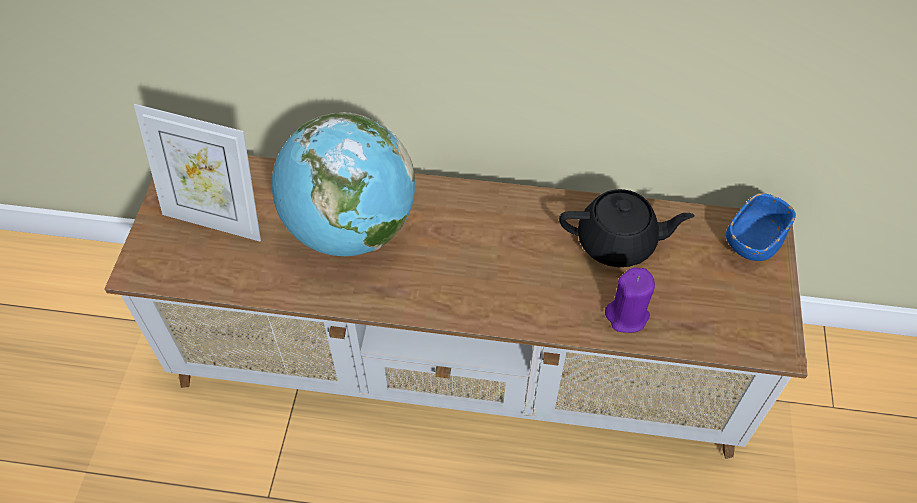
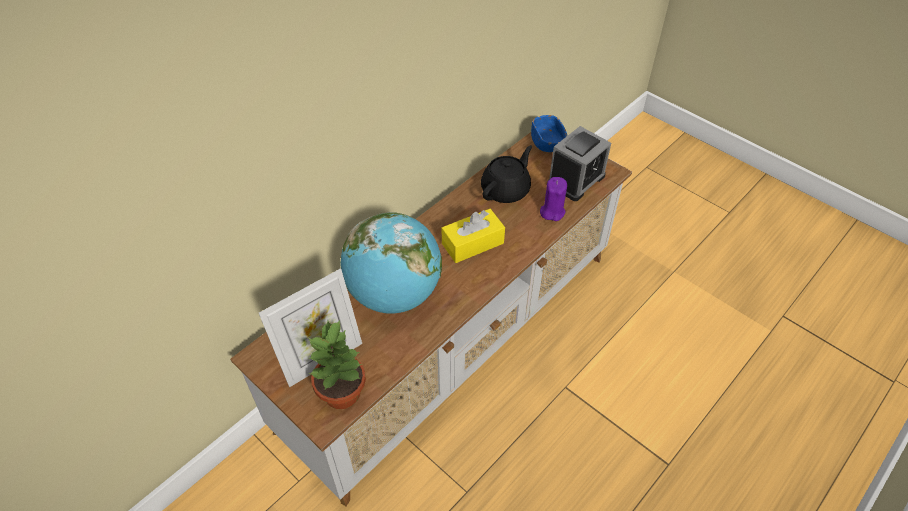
camera: 55 degrees left, 5 degrees down
none -> potted plant [309,320,366,409]
none -> yellow tissue box [442,209,505,263]
none -> alarm clock [548,126,611,201]

